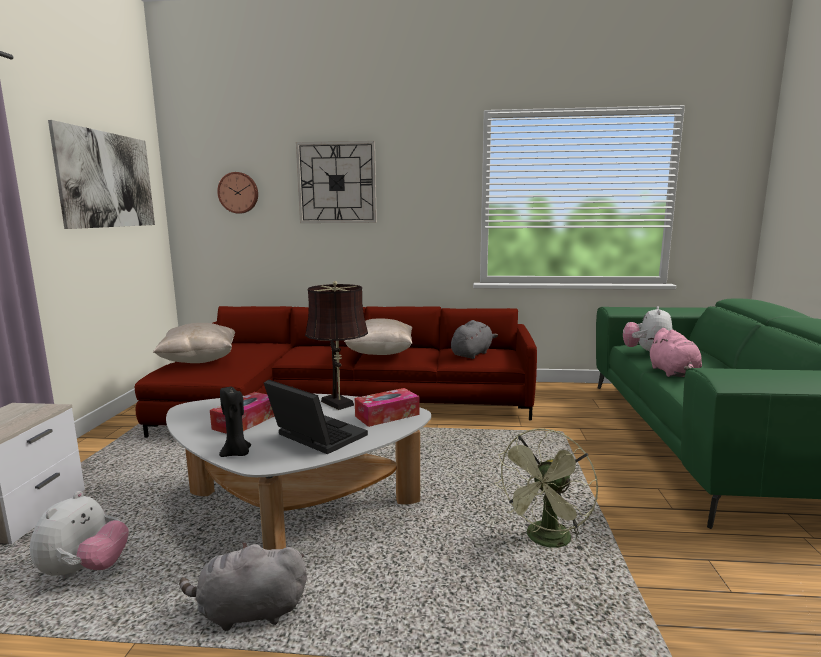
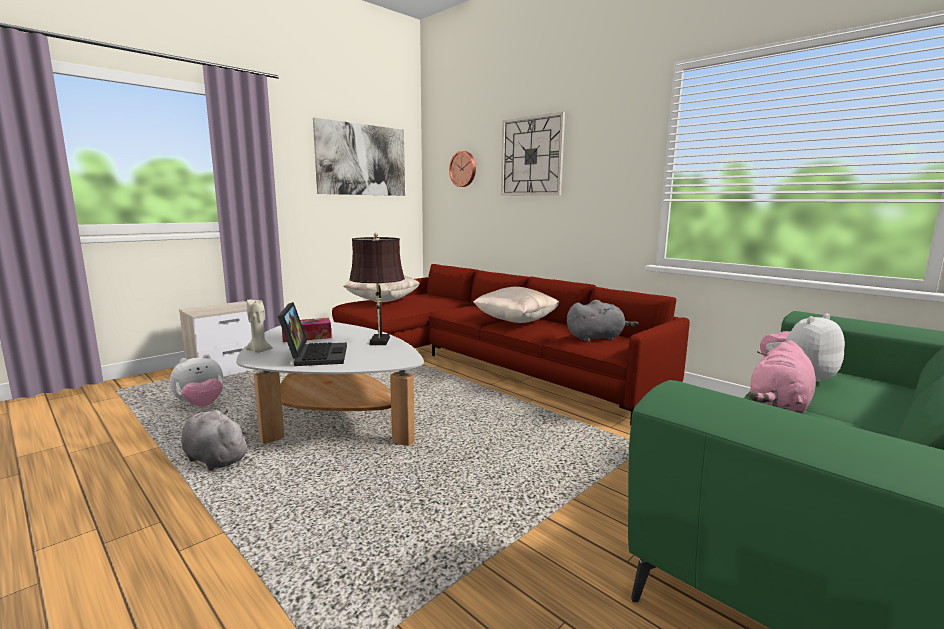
camera: 40 degrees right, 0 degrees up
black candle [219,387,251,457] -> beige candle [246,300,273,353]
tissue box [355,388,419,427] -> none
green fan [494,428,598,552] -> none

